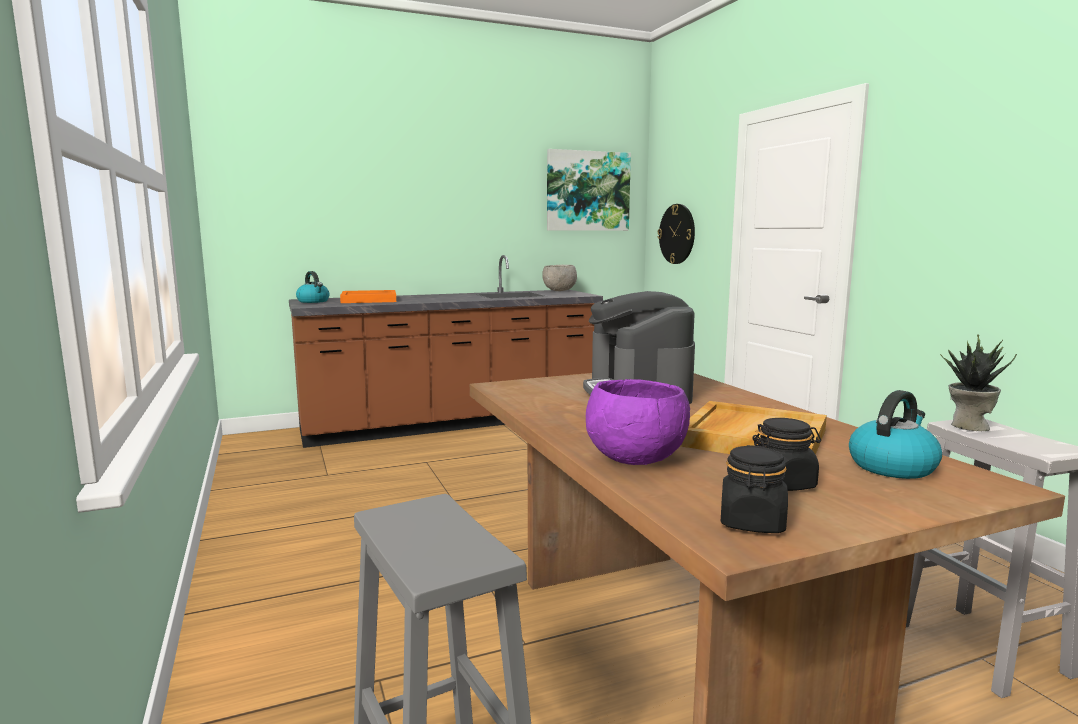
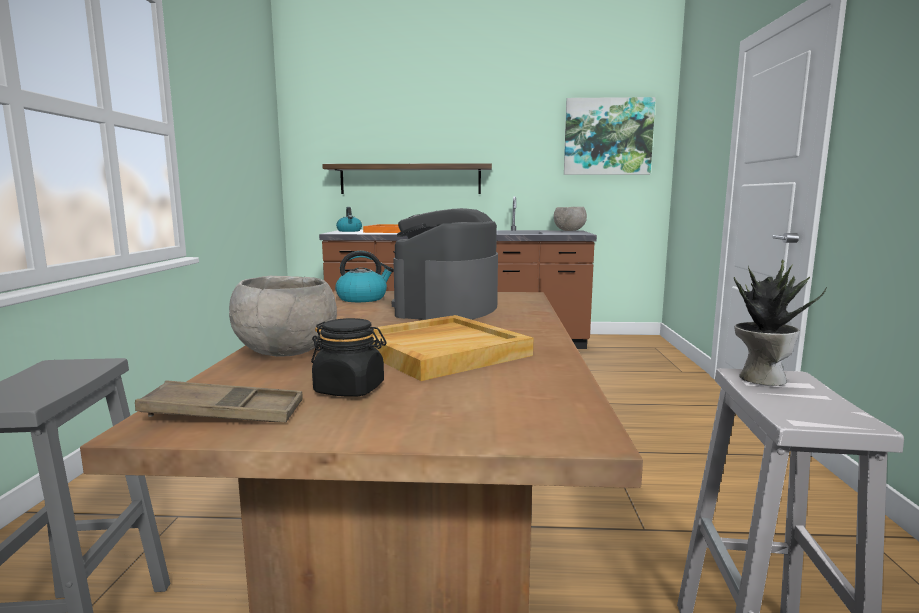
camera: 25 degrees right, 0 degrees up
purple bowl [586,379,690,465] -> grey bowl [229,276,337,357]
wall clock [657,204,695,264] -> none
black jar [721,445,788,533] -> brown tray [135,380,303,422]
kettle [849,390,942,479] -> kettle moved to [335,251,394,302]
none -> shelf [322,163,492,194]

